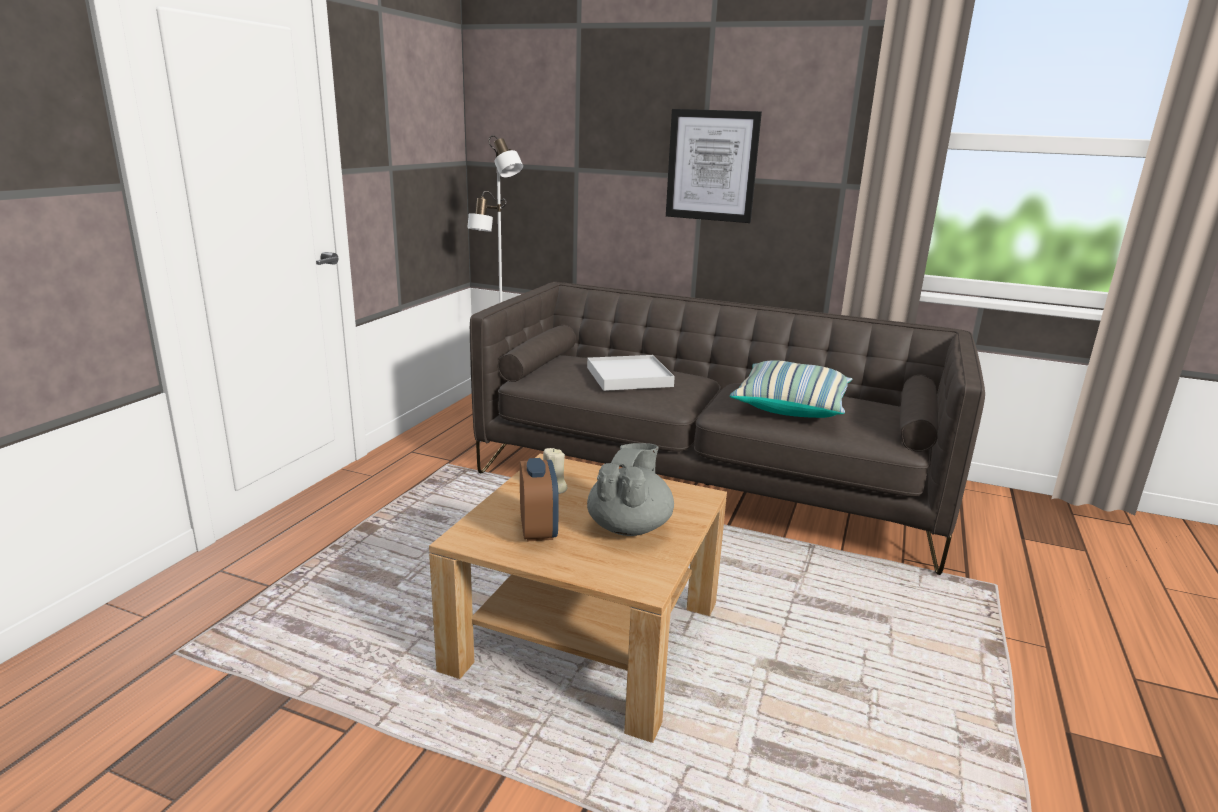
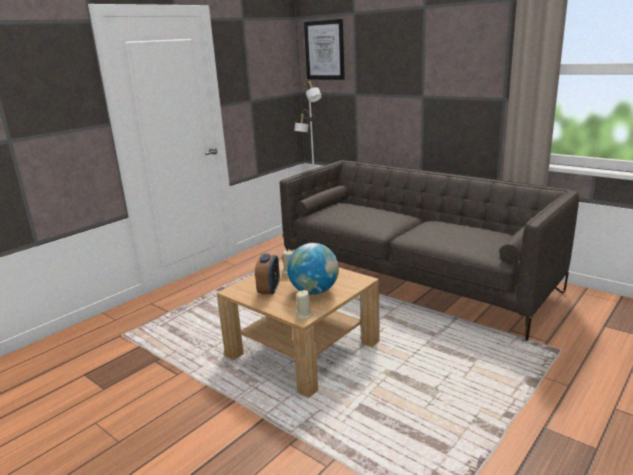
camera: 20 degrees right, 0 degrees up
white tray [587,355,675,391] -> none
grey teapot [587,443,674,536] -> globe [287,243,339,295]
picture [666,109,762,223] -> picture moved to [304,19,345,80]
pillow [730,360,852,418] -> none
none -> beige candle [296,290,313,319]

